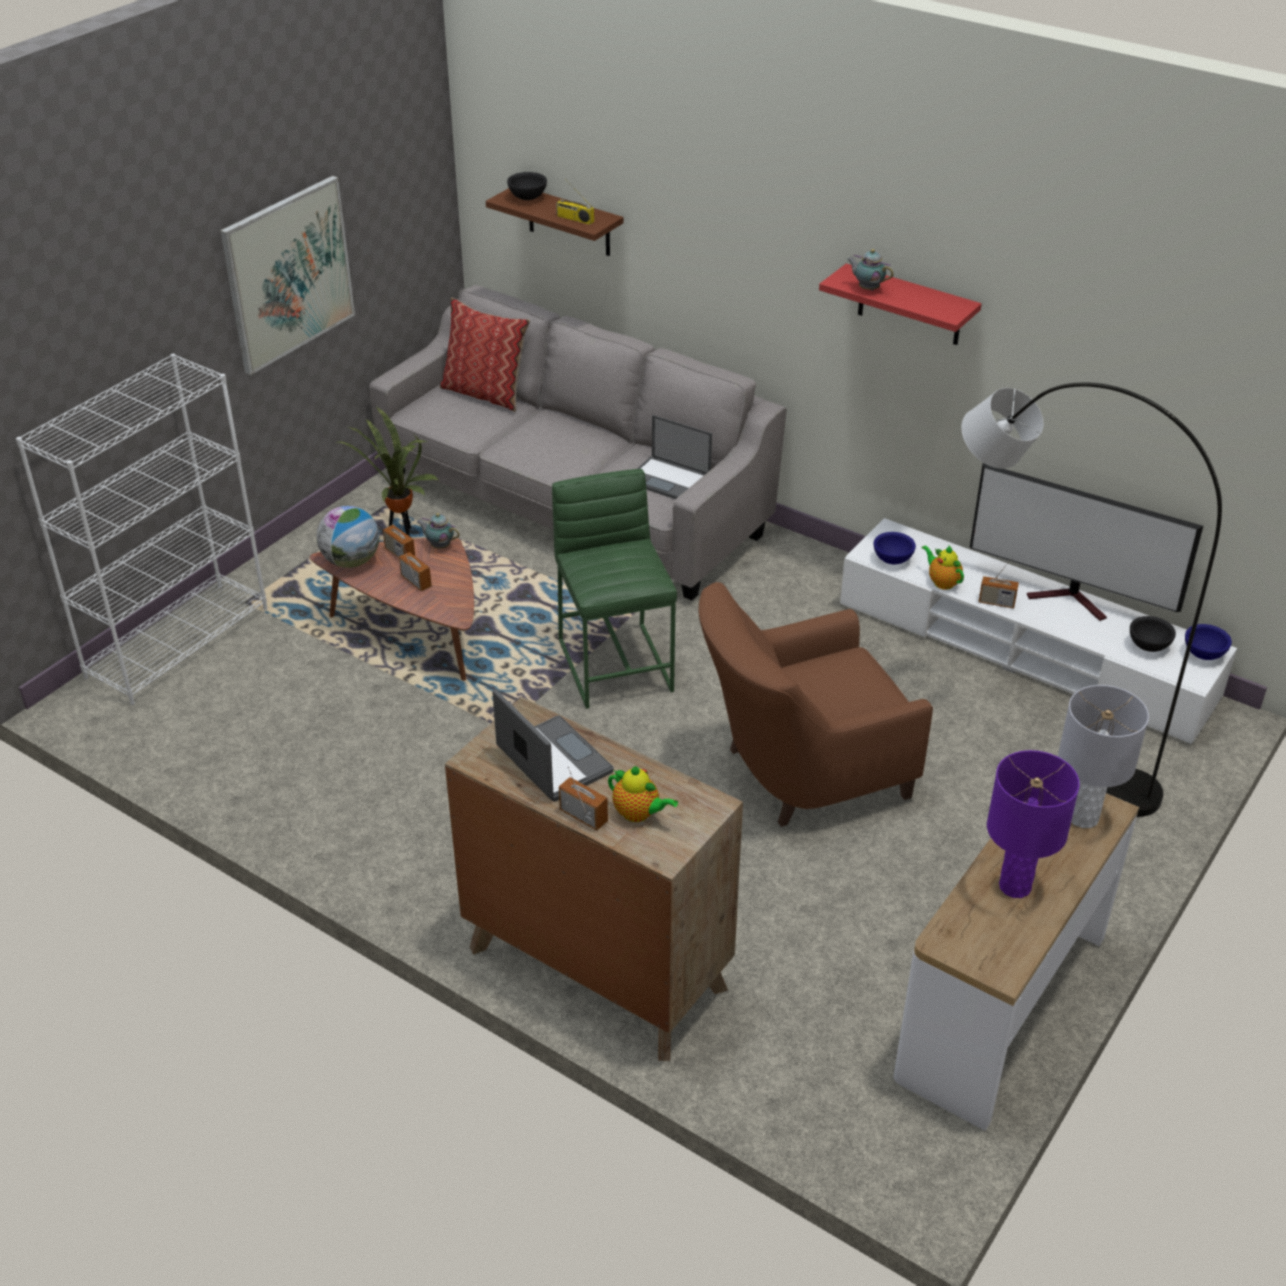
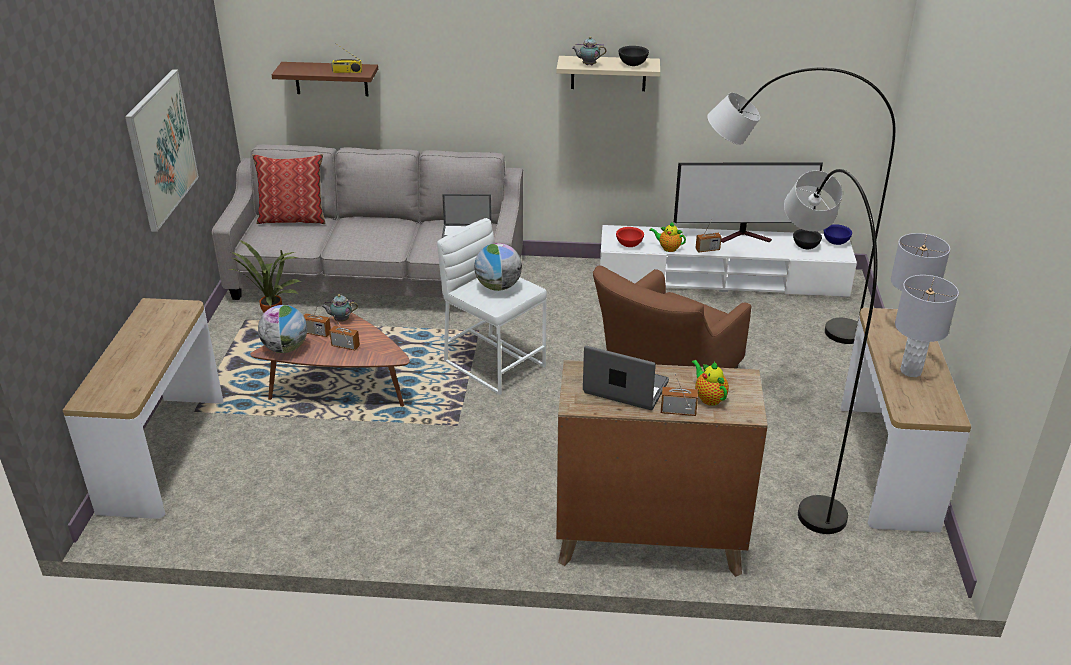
camera: 30 degrees left, 5 degrees down
white bookcase [16,354,268,705] -> console table [63,298,224,519]
black bowl [507,172,547,200] -> black bowl moved to [619,46,649,66]
green stool [552,469,677,709] -> white stool [437,218,547,395]
teapot [608,766,678,822] -> teapot turned 120 degrees counterclockwise [692,360,729,406]
red shelf [819,263,982,345] -> beige shelf [556,56,660,91]
blue bowl [874,532,916,564] -> red bowl [616,227,644,247]
purple table lamp [987,750,1080,898] -> grey table lamp [895,275,959,377]
none -> globe [474,243,522,291]
none -> grey floor lamp [784,169,877,534]

